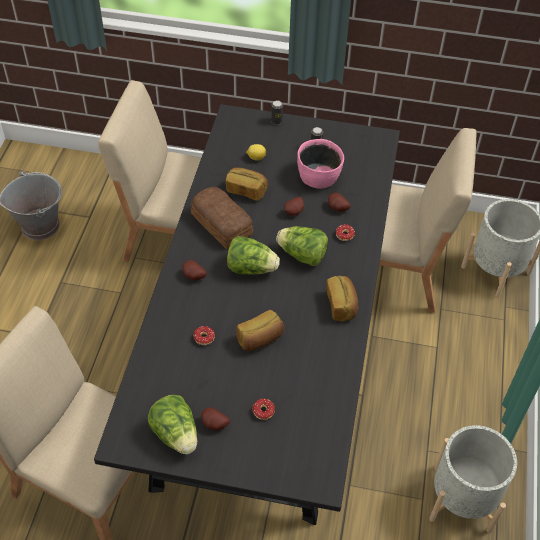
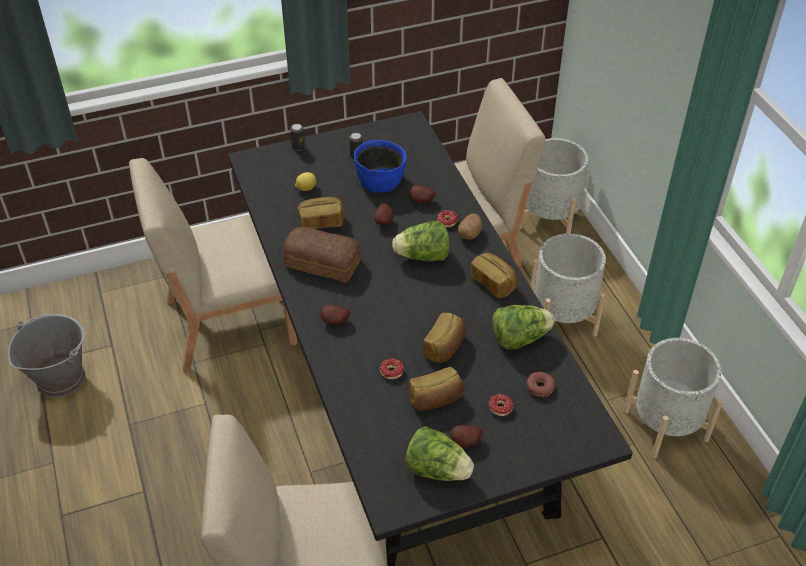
camera: 30 degrees left, 5 degrees down
lettuce [227,236,280,275] -> lettuce moved to [492,305,555,350]
pink bowl [297,139,344,189] -> blue bowl [354,140,407,193]
none -> bread [409,367,464,411]
none -> potato [458,213,482,240]
none -> donut [527,372,555,397]
none -> grey planter [530,233,606,336]

